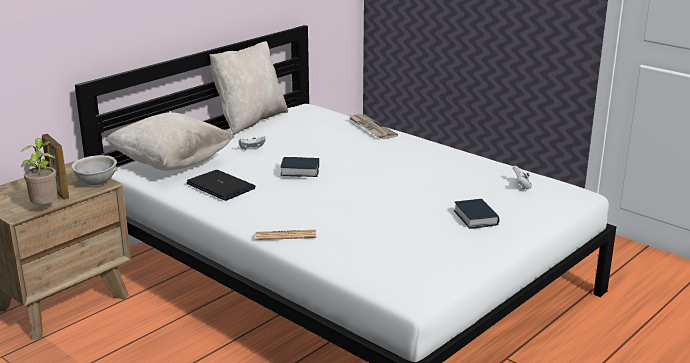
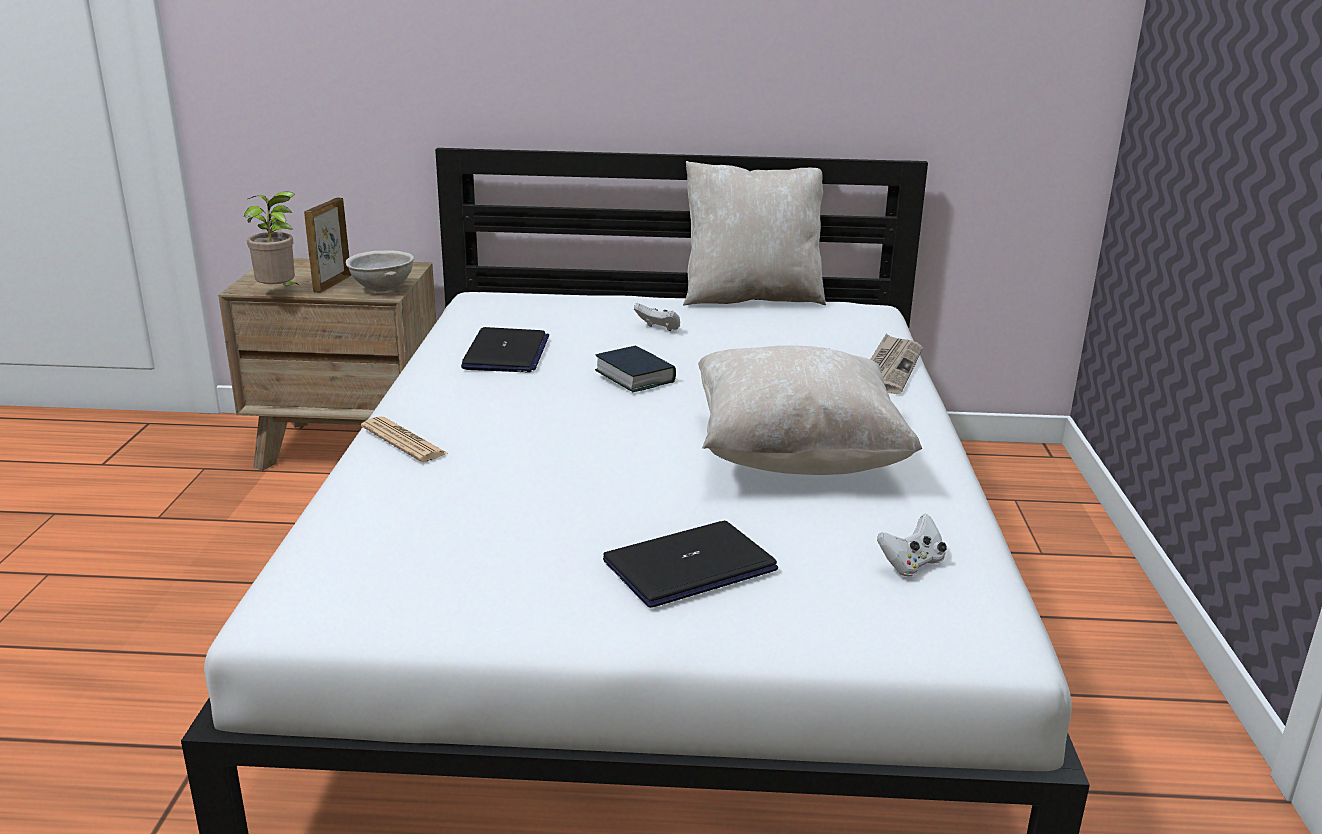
camera: 50 degrees right, 0 degrees up
beige pillow [105,112,234,171] -> beige pillow moved to [698,345,922,475]
book [454,199,500,229] -> laptop [603,521,778,608]

